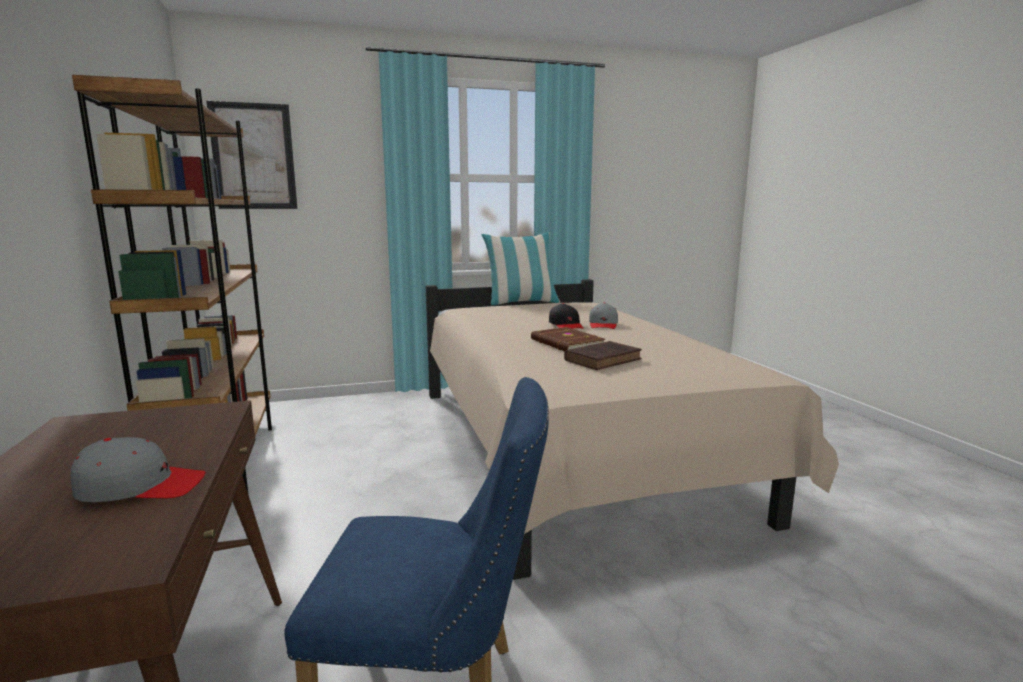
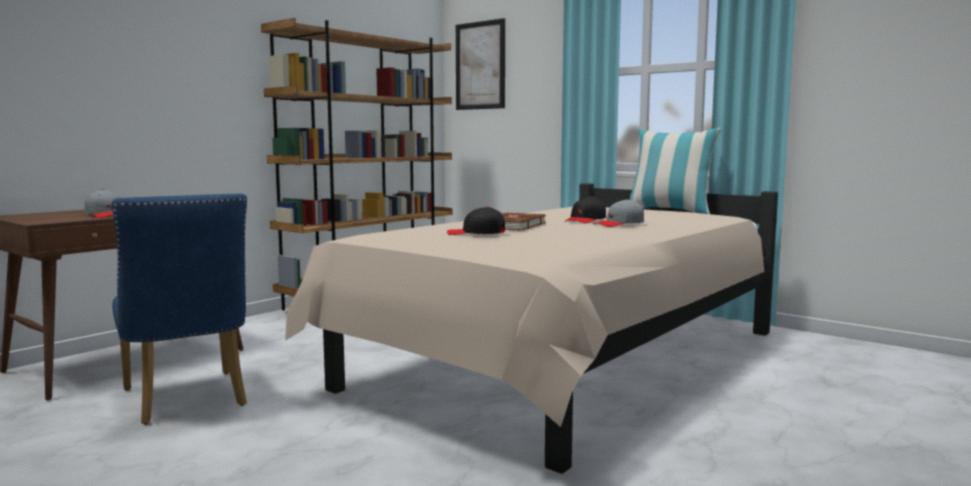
camera: 55 degrees right, 5 degrees down
brown book [564,341,642,370] -> black cap [447,207,505,235]

